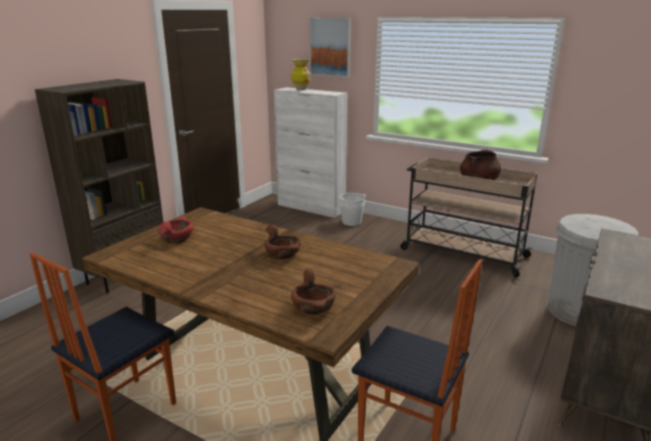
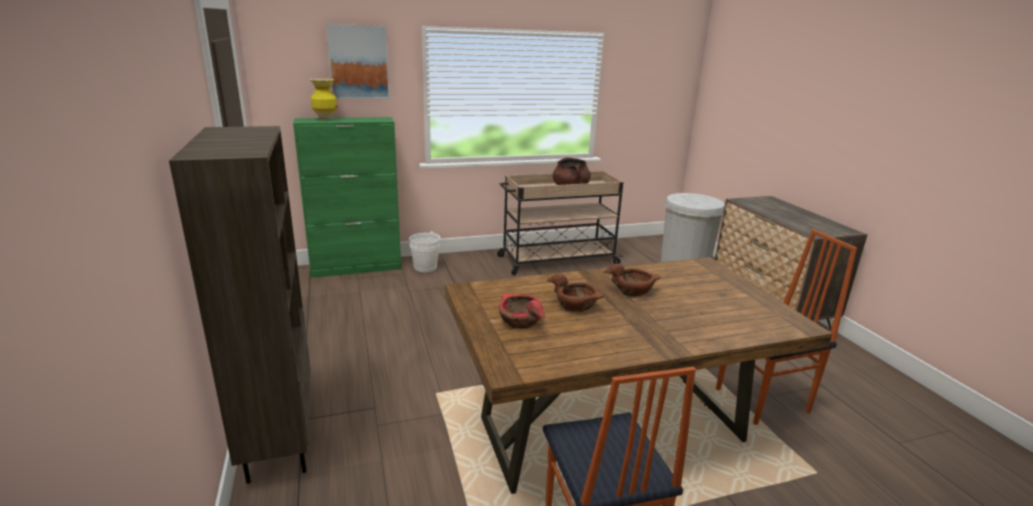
camera: 50 degrees left, 0 degrees up
white cabinet [274,87,347,218] -> green cabinet [293,117,401,278]
brown bowl [291,269,336,315] -> brown bowl moved to [547,273,604,312]

